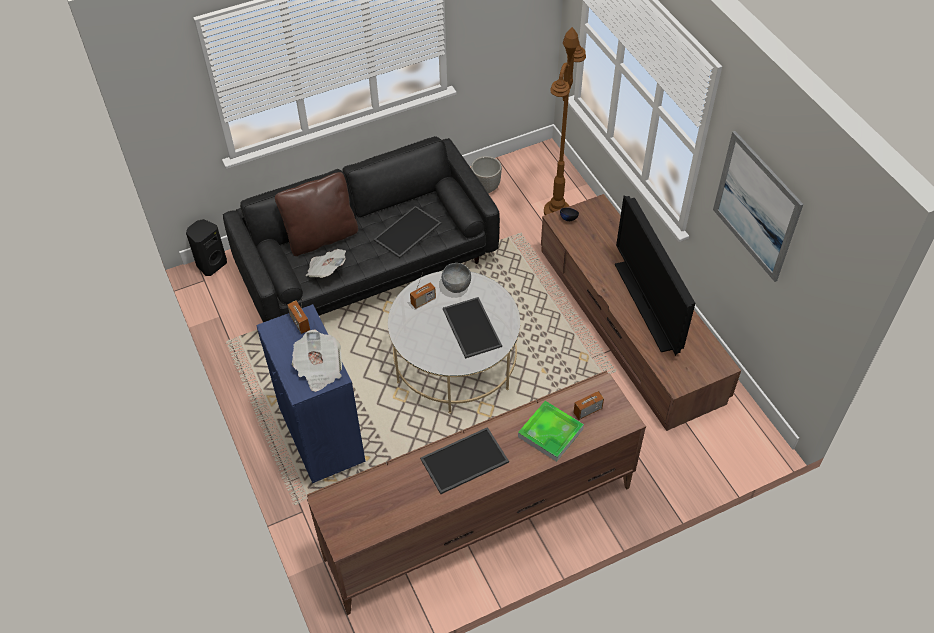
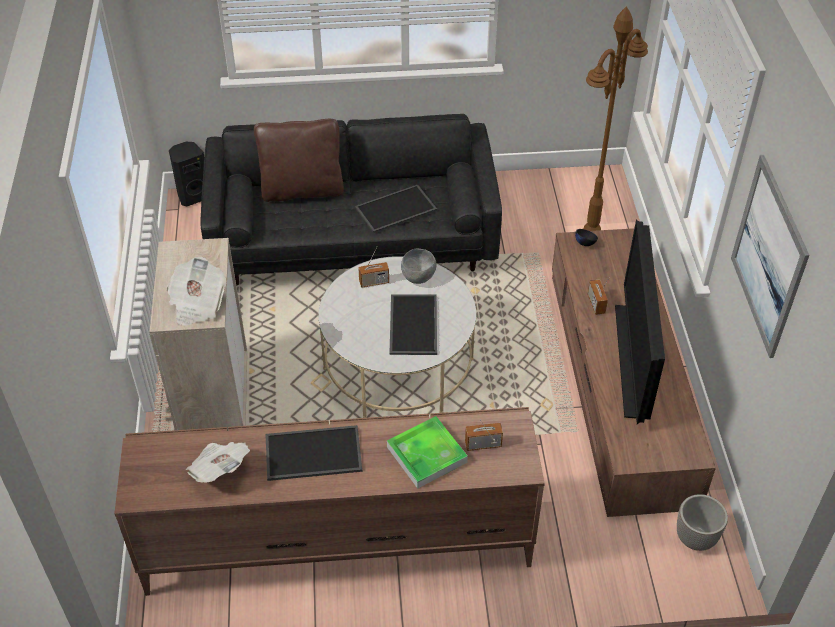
camera: 20 degrees right, 5 degrees down
blue cabinet [256,304,365,483] -> beige cabinet [150,238,247,430]
radio [287,299,310,334] -> radio moved to [588,279,608,315]
newspaper [306,249,346,278] -> newspaper moved to [186,442,250,483]
planter [471,156,502,193] -> planter moved to [677,494,728,551]

